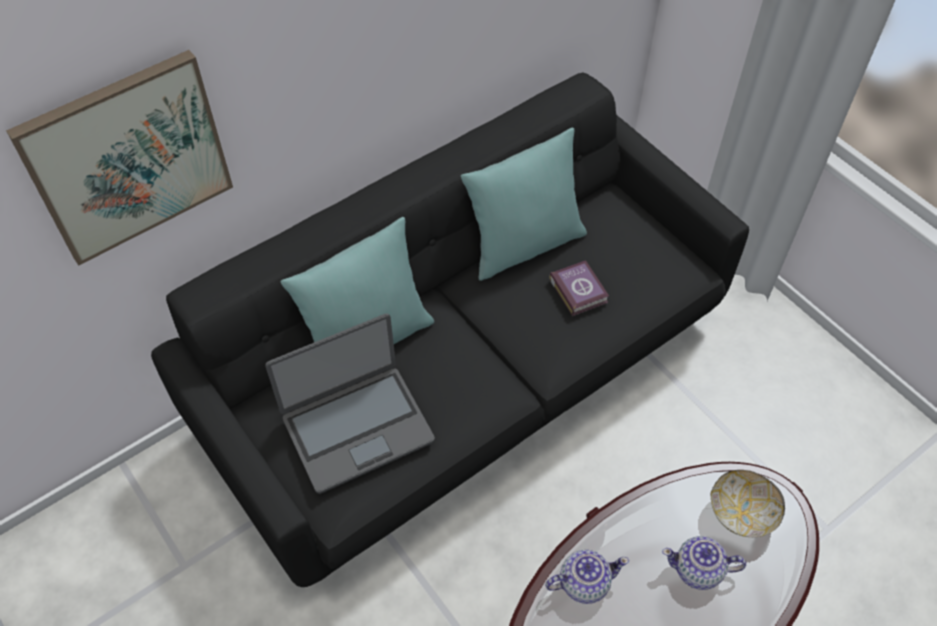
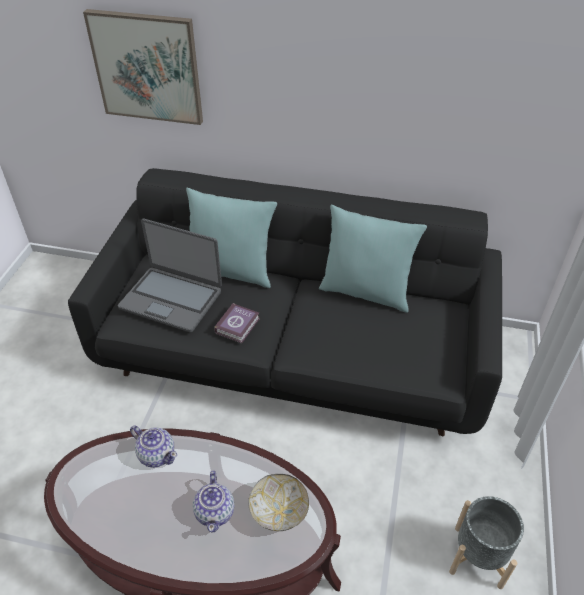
camera: 50 degrees right, 10 degrees down
book [549,260,609,316] -> book moved to [214,303,260,344]
teapot [662,536,746,590] -> teapot turned 150 degrees counterclockwise [193,471,235,533]
none -> grey planter [449,496,524,589]

